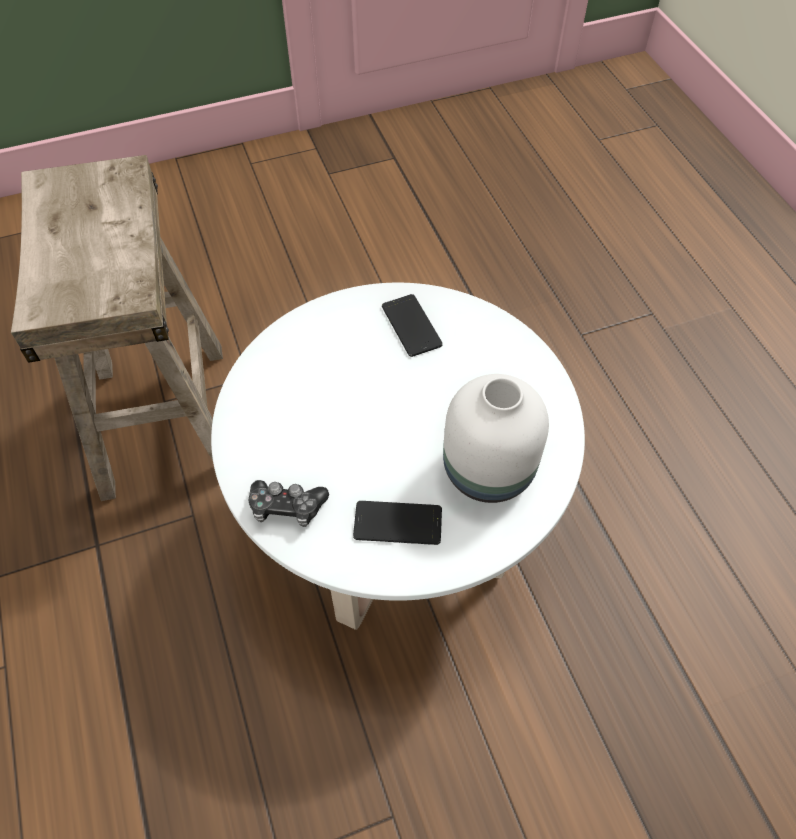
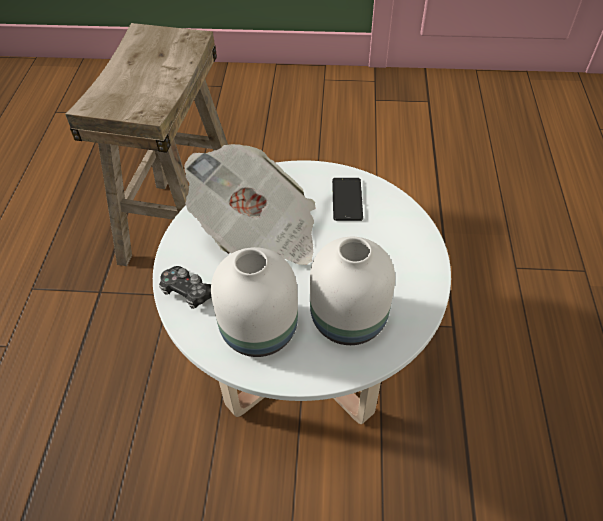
camera: 25 degrees right, 5 degrees down
phone [353,501,442,545] -> white vase [211,247,298,357]
none -> newspaper [184,144,316,265]

